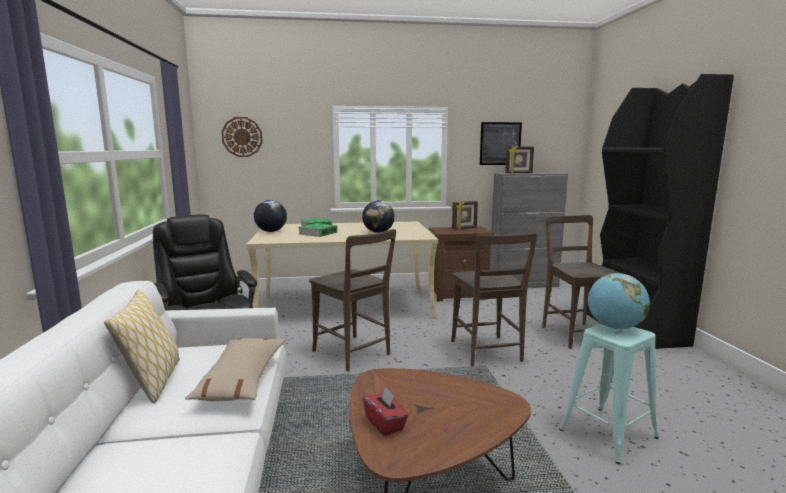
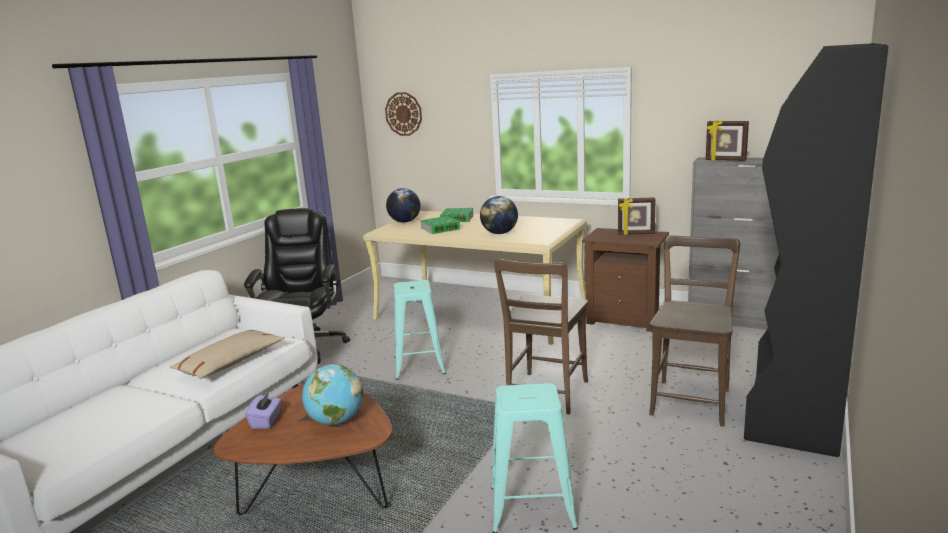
camera: 35 degrees right, 5 degrees up
pillow [104,289,180,403] -> none
brown chair [309,229,396,371] -> turquoise stool [394,280,446,380]
red tissue box [363,387,408,436] -> purple tissue box [246,392,281,429]
picture [480,122,522,165] -> none
globe [588,273,650,329] -> globe moved to [302,364,363,425]

